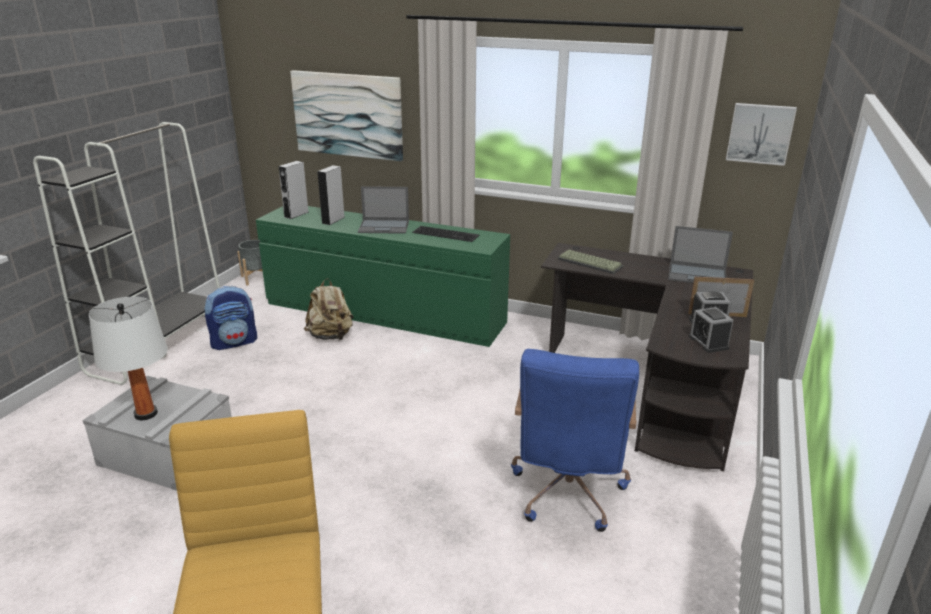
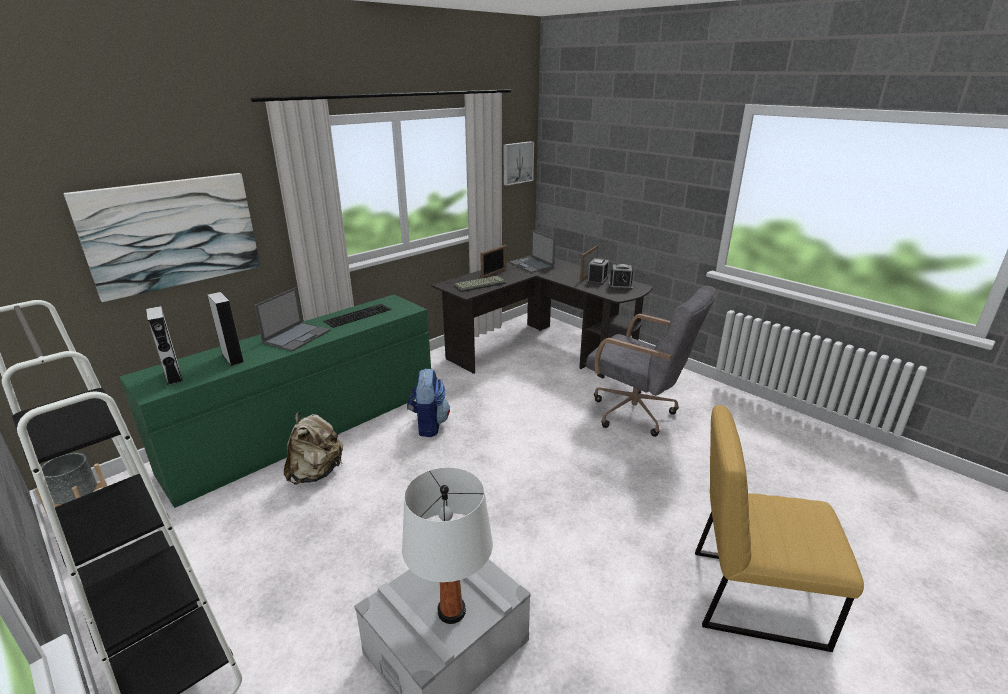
camera: 65 degrees left, 0 degrees up
backpack [204,286,257,350] -> backpack moved to [407,369,450,437]
blue office chair [511,349,639,532] -> grey office chair [586,286,717,437]
laptop [668,226,733,283] -> laptop turned 105 degrees clockwise [509,230,555,273]
none -> picture frame [480,245,506,279]

